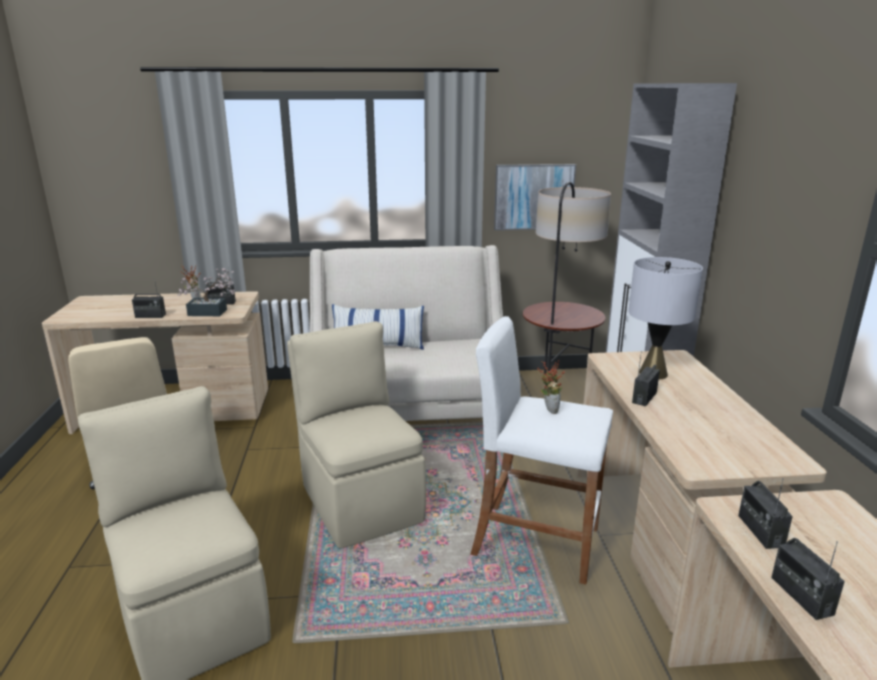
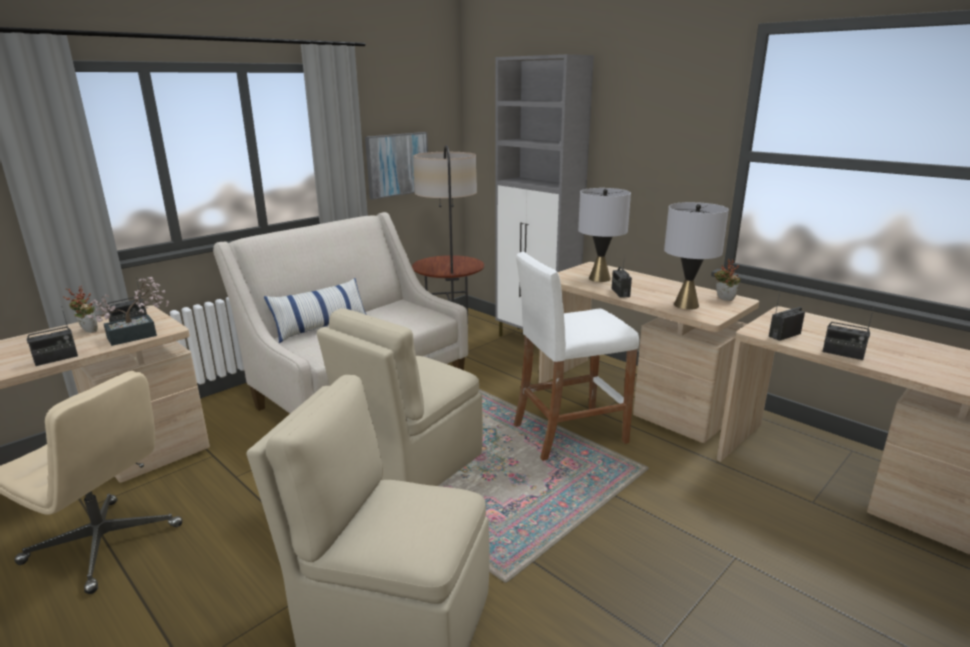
camera: 40 degrees left, 0 degrees up
beige chair [287,321,426,548] -> beige chair turned 75 degrees counterclockwise [317,308,483,486]
potted plant [537,361,565,414] -> potted plant moved to [714,258,741,301]
radio [738,478,793,549] -> radio turned 105 degrees clockwise [769,292,805,341]
none -> grey table lamp [664,202,729,310]

